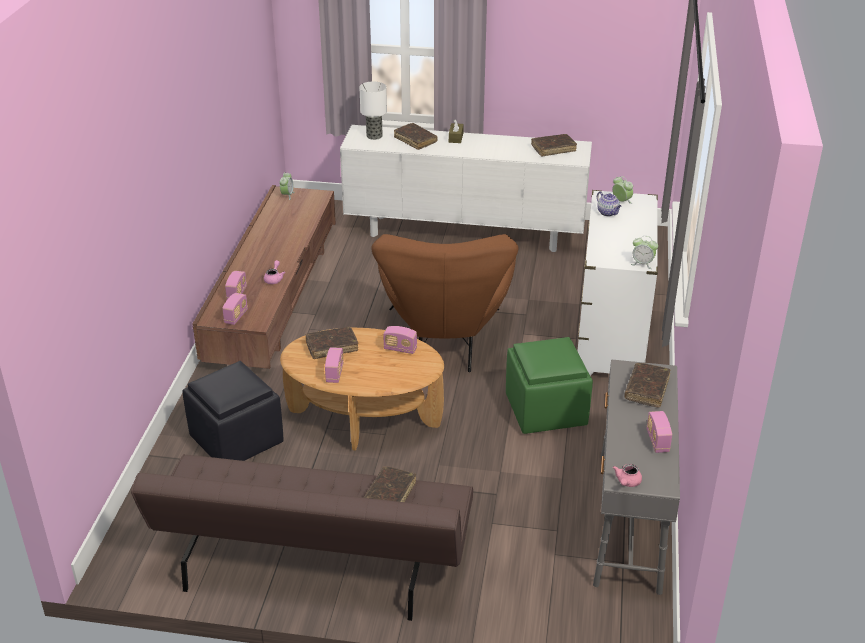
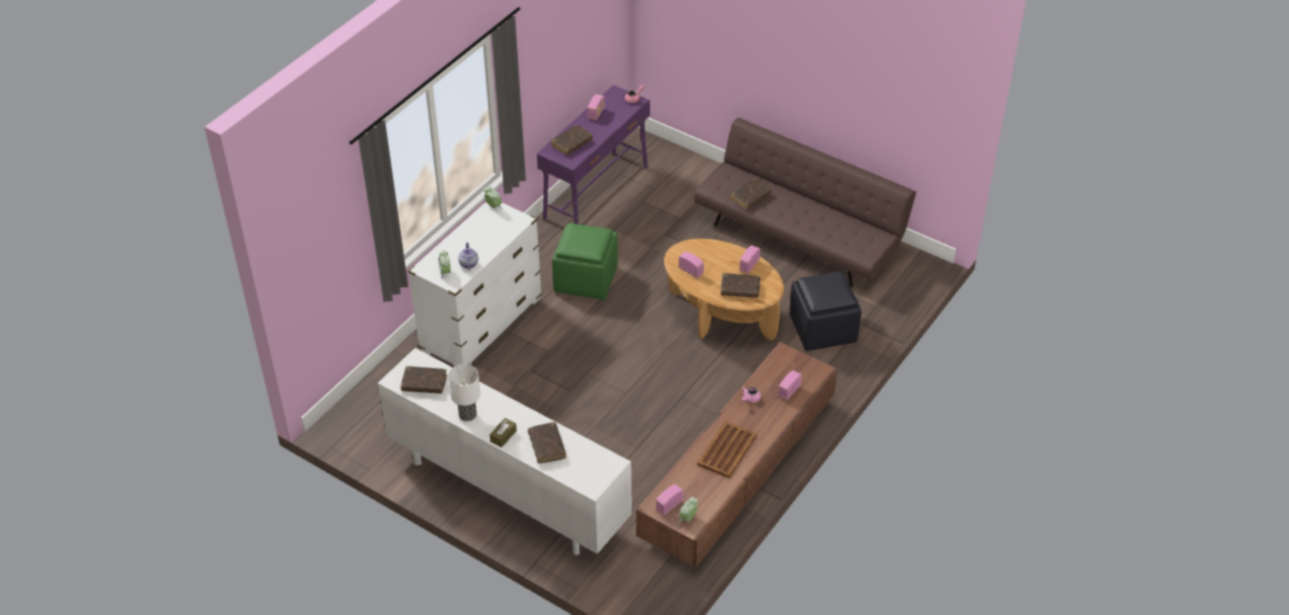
camera: 155 degrees left, 10 degrees up
radio [222,293,248,325] -> radio moved to [656,484,683,516]
table lamp [359,81,387,140] -> table lamp moved to [448,364,480,421]
brown armchair [371,234,518,372] -> none
grey console table [593,359,680,595] -> purple console table [537,85,650,224]
none -> brown tray [697,421,757,478]

